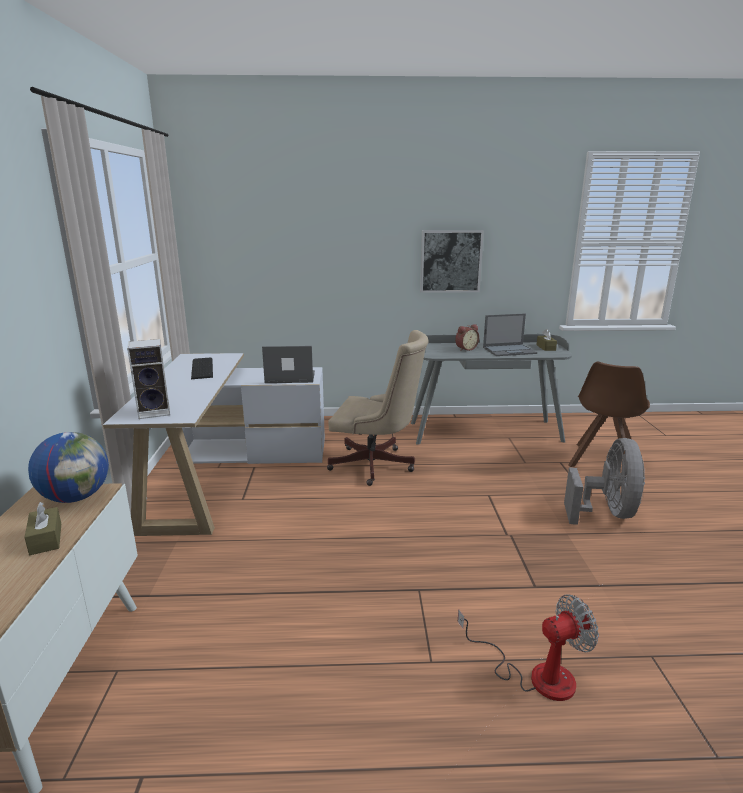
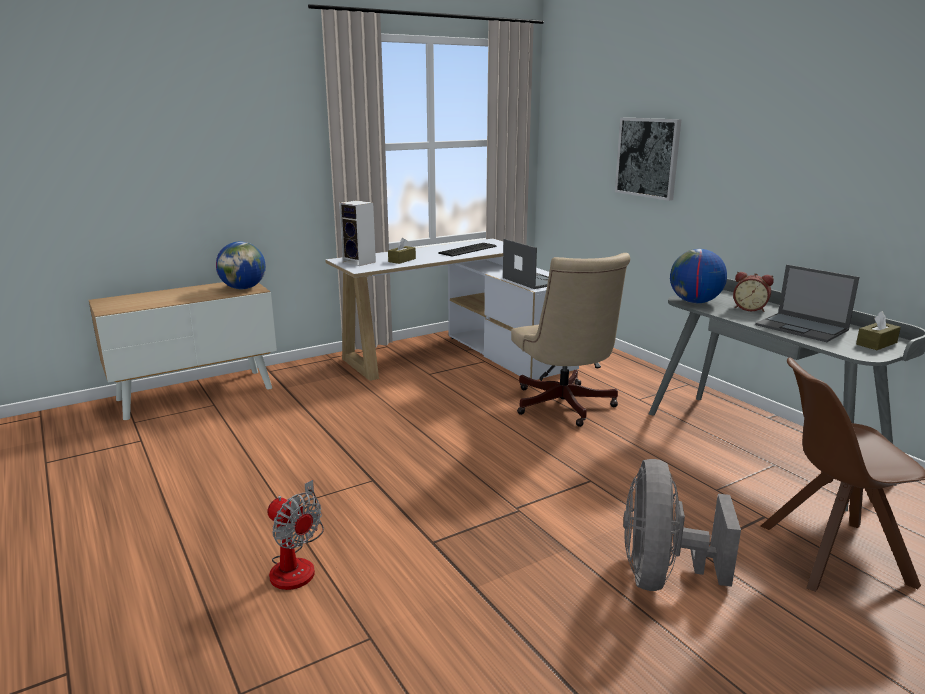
camera: 60 degrees right, 0 degrees up
brown tissue box [24,502,61,555] -> brown tissue box moved to [388,238,416,264]
picture [420,230,484,293] -> picture moved to [615,117,681,201]
grey fan [564,438,645,525] -> grey fan turned 120 degrees clockwise [623,459,741,591]
none -> globe [670,249,727,303]

